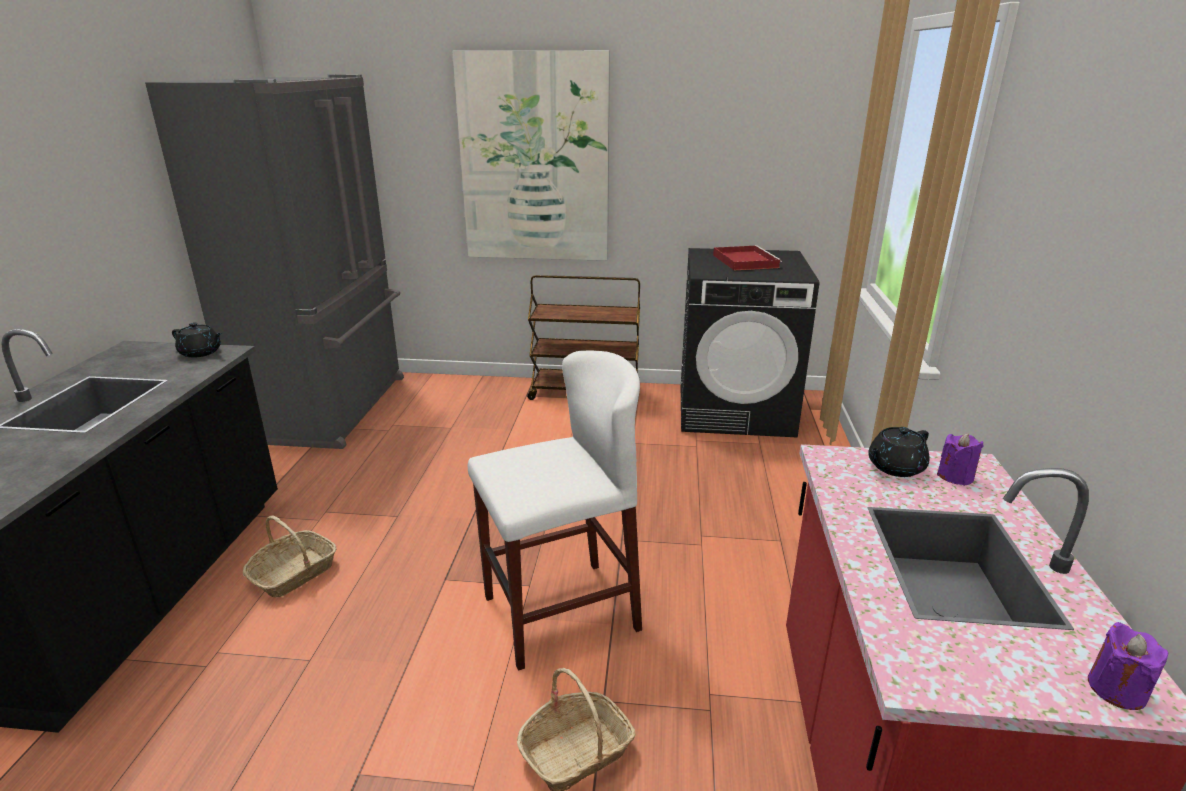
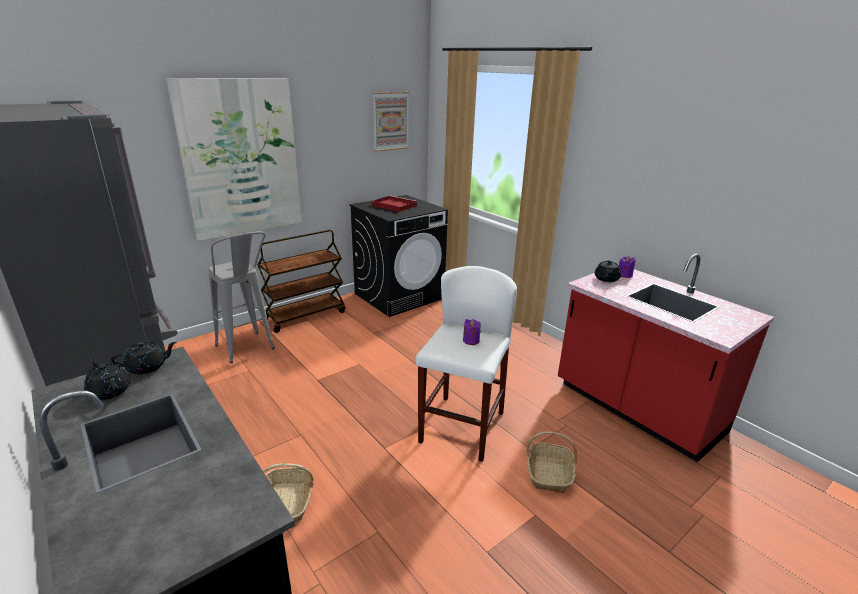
camera: 45 degrees left, 0 degrees up
purple candle [1088,622,1168,710] -> purple candle moved to [463,319,481,345]
none -> black teapot [84,358,131,400]
none -> grey stool [209,231,275,363]
none -> picture [373,92,409,152]

